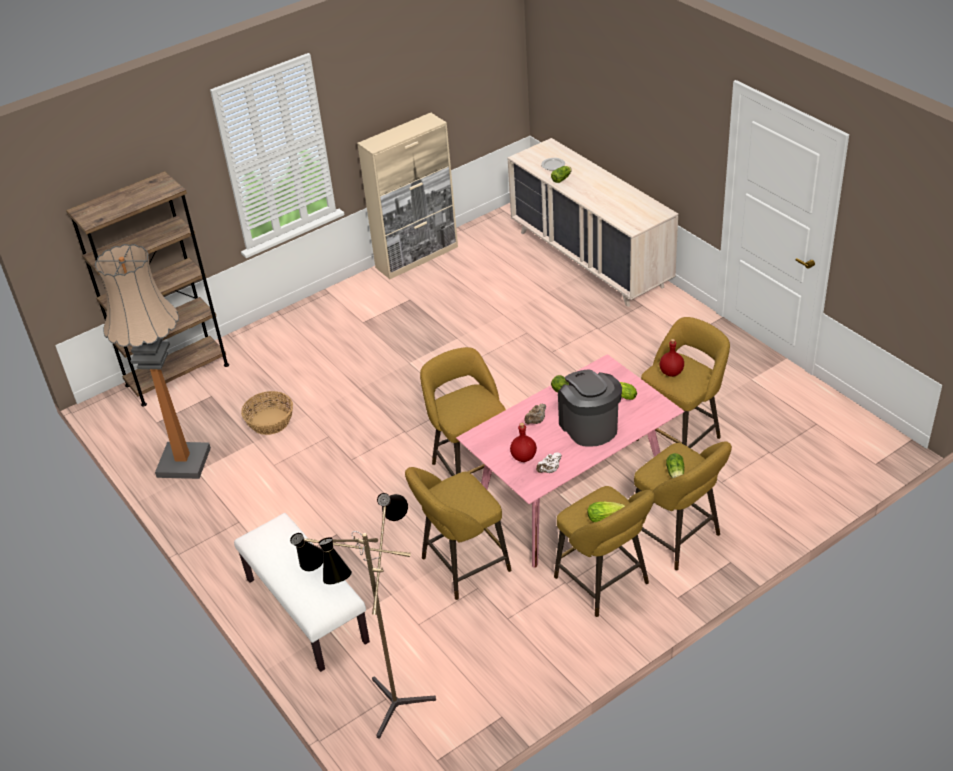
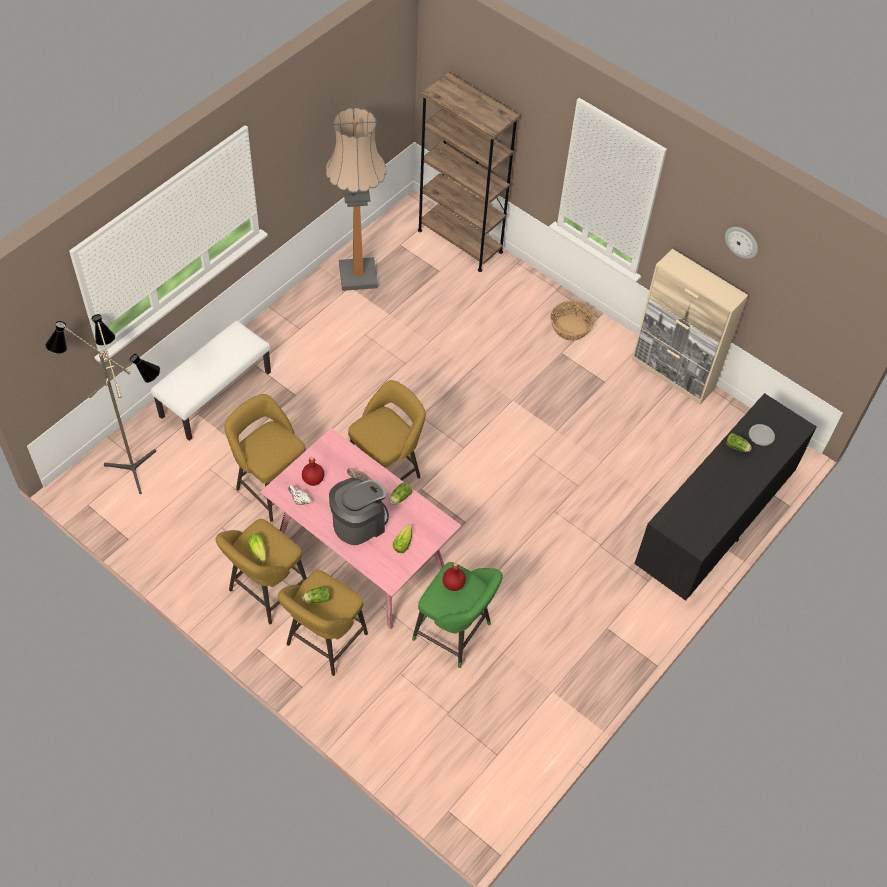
camera: 70 degrees right, 15 degrees up
basket [241,391,293,435] -> basket moved to [550,301,595,341]
beige dresser [508,138,678,307] -> black dresser [634,393,817,601]
yellow stool [637,317,730,448] -> green stool [412,562,503,668]
none -> wall clock [725,227,758,259]

